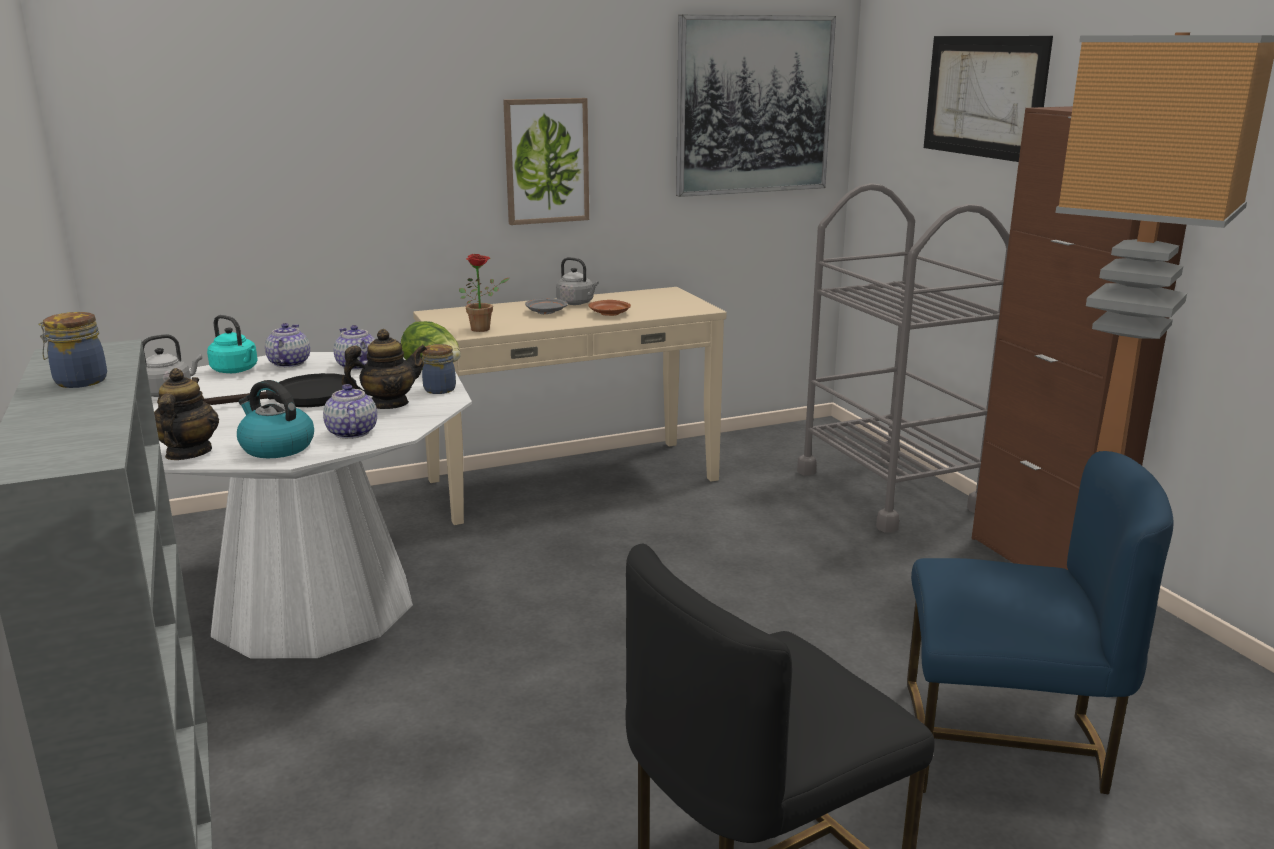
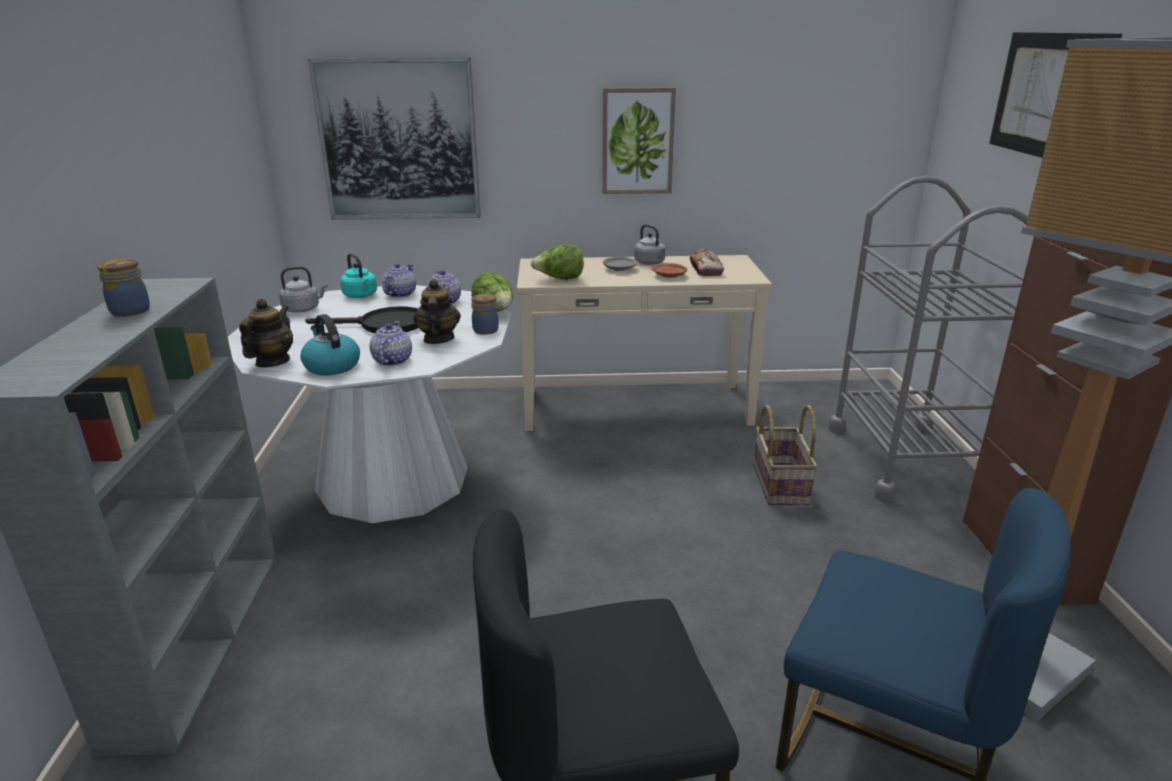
camera: 20 degrees right, 5 degrees up
teapot [342,329,427,409] -> teapot turned 90 degrees counterclockwise [413,279,461,344]
potted plant [459,254,509,332] -> lettuce [530,244,584,280]
picture [676,15,836,197] -> picture moved to [308,57,481,220]
none -> bread [690,249,724,276]
none -> basket [754,405,817,506]

